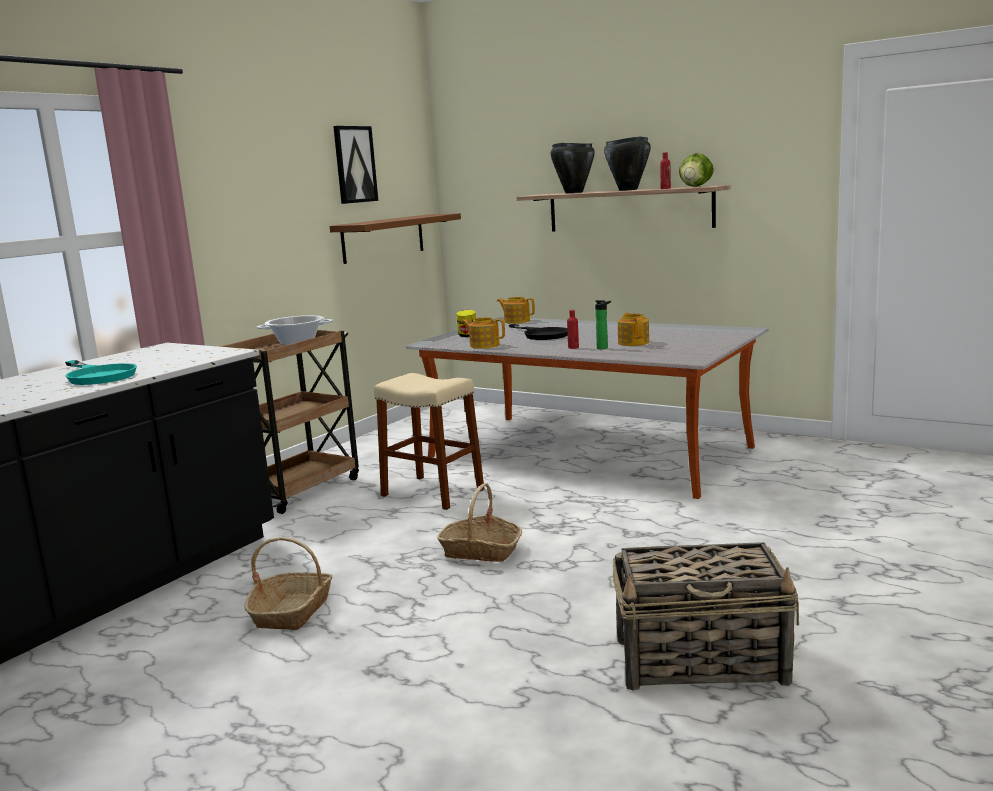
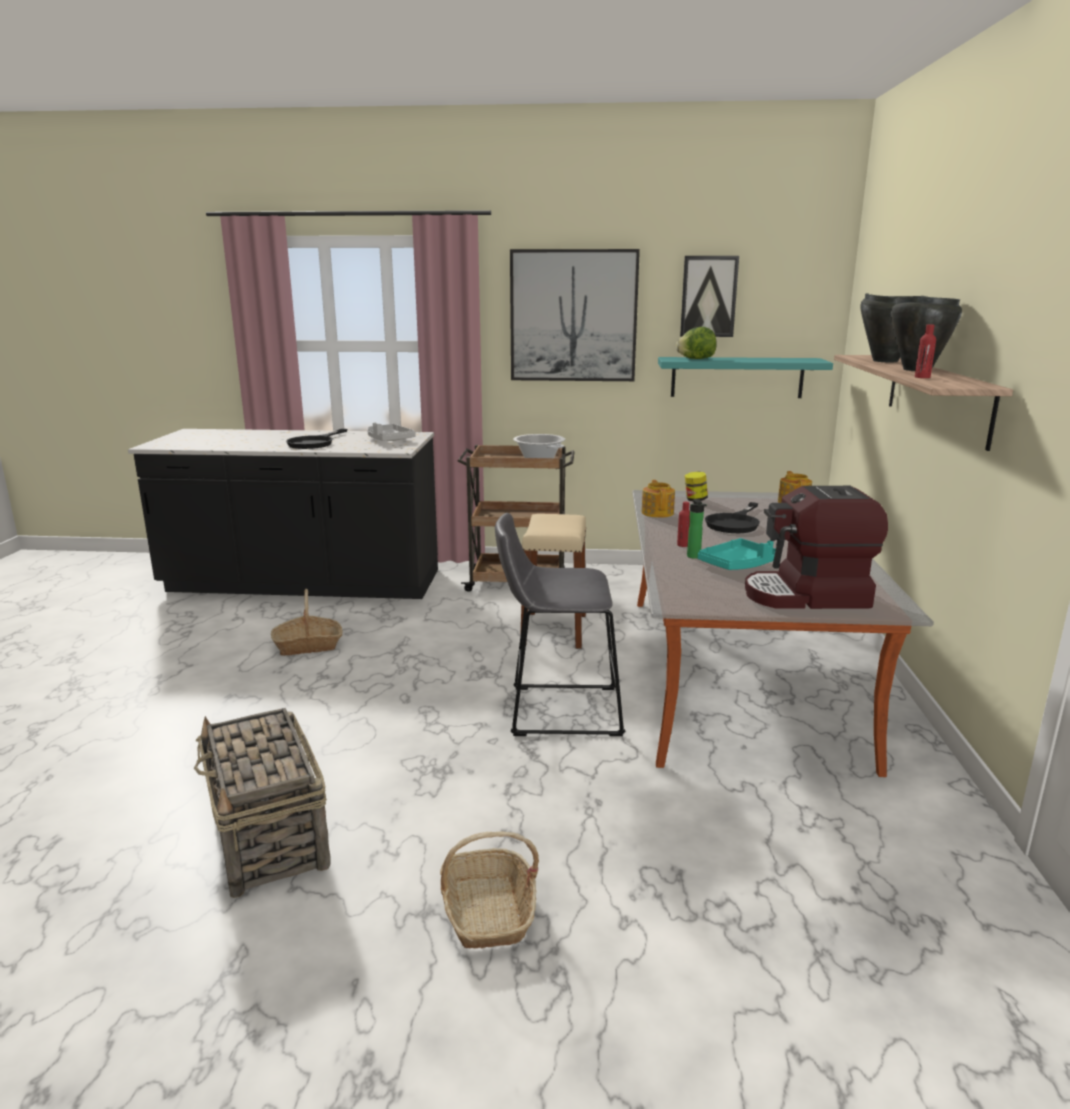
camera: 60 degrees right, 5 degrees up
turquoise frying pan [65,360,137,385] -> black frying pan [286,429,348,449]
brown shelf [330,213,461,264] -> turquoise shelf [658,357,833,398]
basket [437,483,522,562] -> basket moved to [440,831,539,949]
teapot [618,313,649,346] -> turquoise tray [698,538,776,570]
lettuce [679,153,714,187] -> lettuce moved to [676,327,717,359]
none -> grey tray [367,422,415,441]
none -> grey stool [495,513,625,736]
none -> picture [510,249,640,381]
none -> coffee machine [745,486,888,609]

